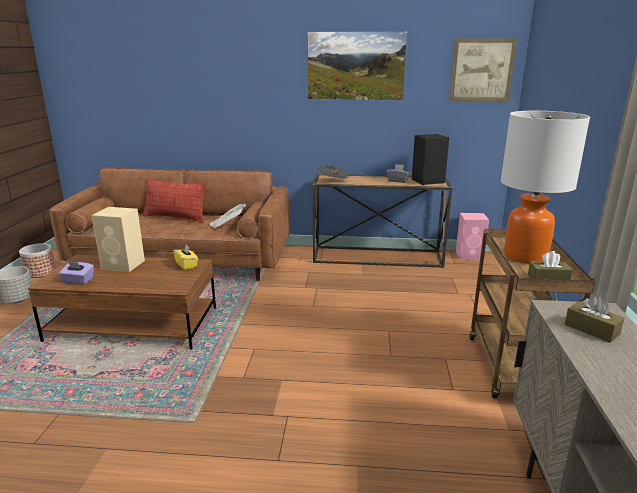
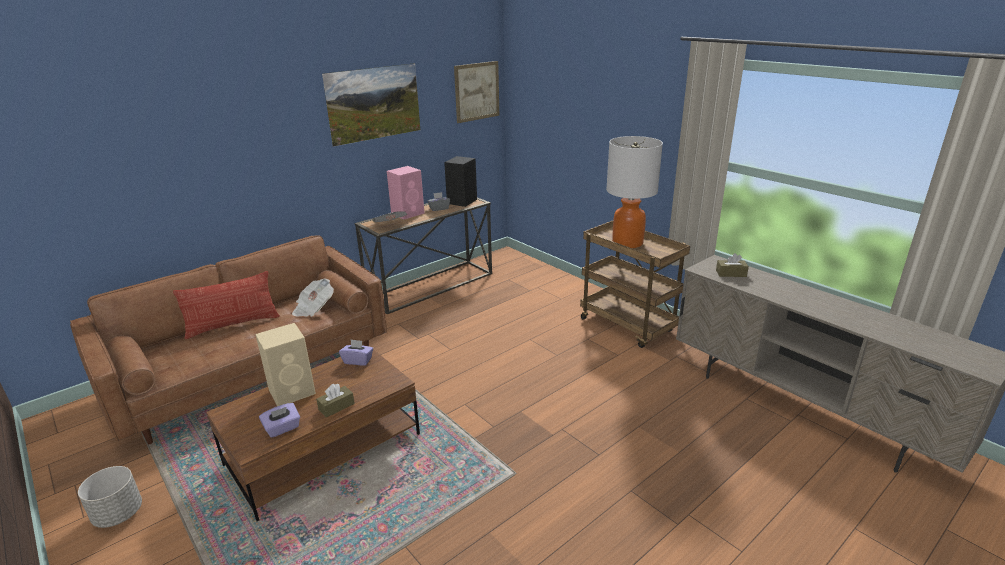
camera: 45 degrees left, 5 degrees up
planter [19,243,56,278] -> none
yellow tissue box [173,245,198,270] -> purple tissue box [339,339,373,366]
pink speaker [456,213,489,260] -> pink speaker moved to [387,166,424,220]
brown tissue box [528,251,573,280] -> brown tissue box moved to [316,384,355,417]

